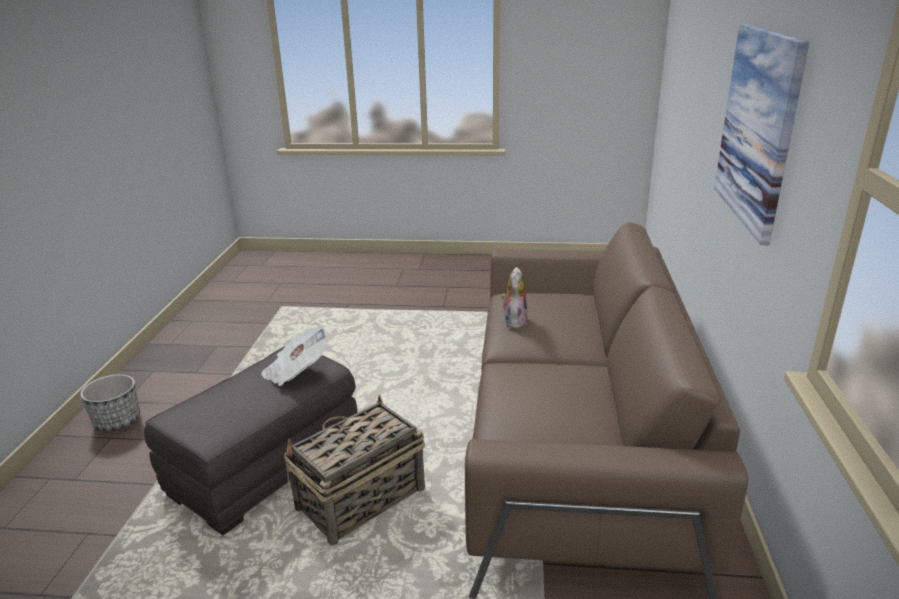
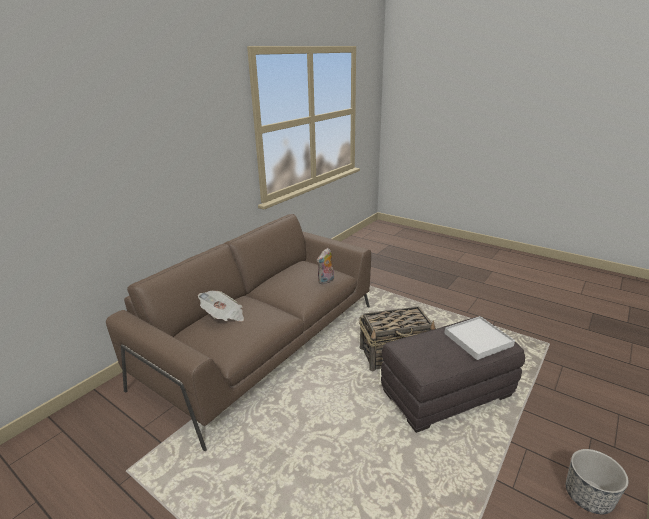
camera: 150 degrees left, 0 degrees up
newspaper [261,328,328,386] -> newspaper moved to [198,291,244,321]
plush toy [501,267,528,328] -> plush toy moved to [317,248,334,284]
picture [714,24,809,245] -> none
none -> white tray [444,316,515,360]

